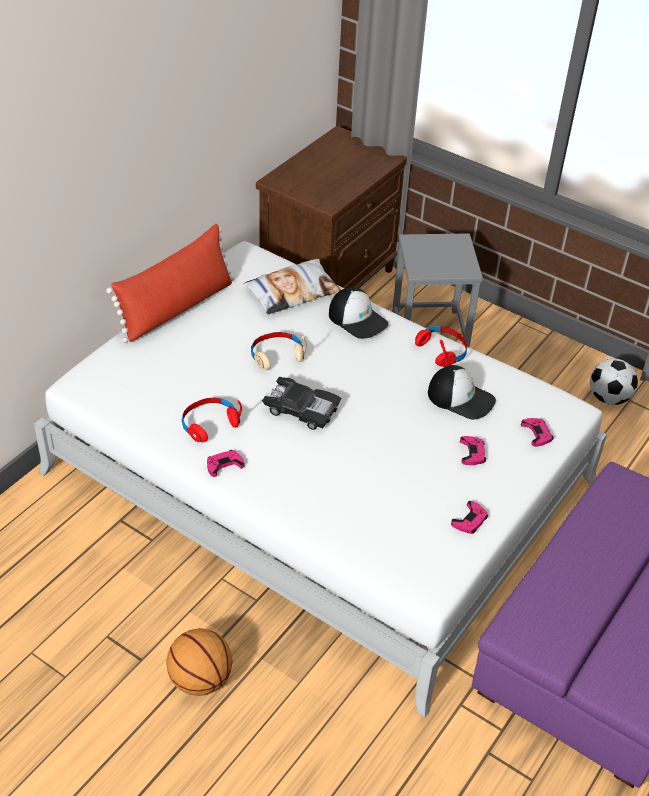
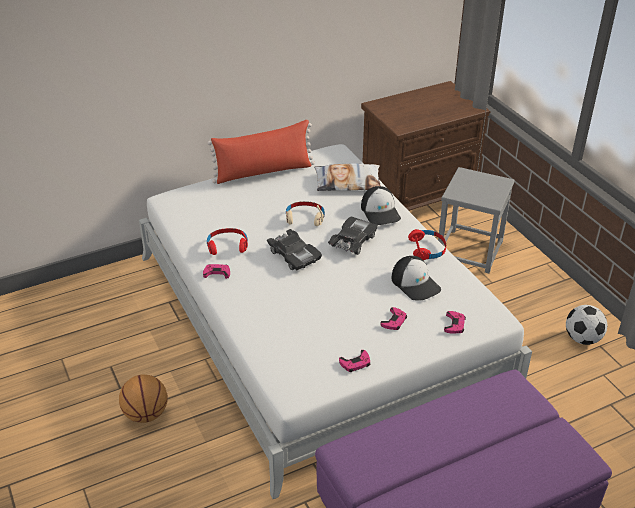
camera: 30 degrees right, 5 degrees down
none -> black toy car [328,216,378,255]

